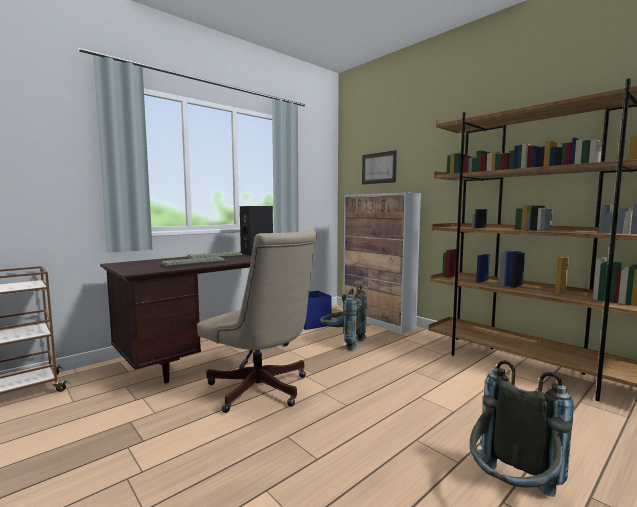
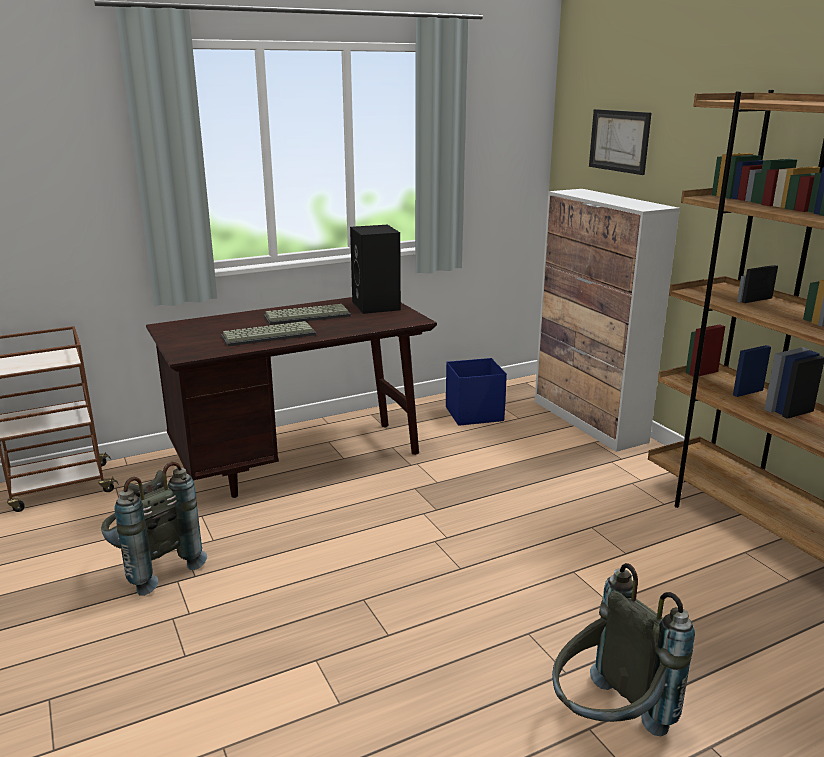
camera: 15 degrees right, 15 degrees up
beige office chair [197,230,317,413] -> none
grey backpack [320,285,367,350] -> grey backpack moved to [101,462,207,596]

